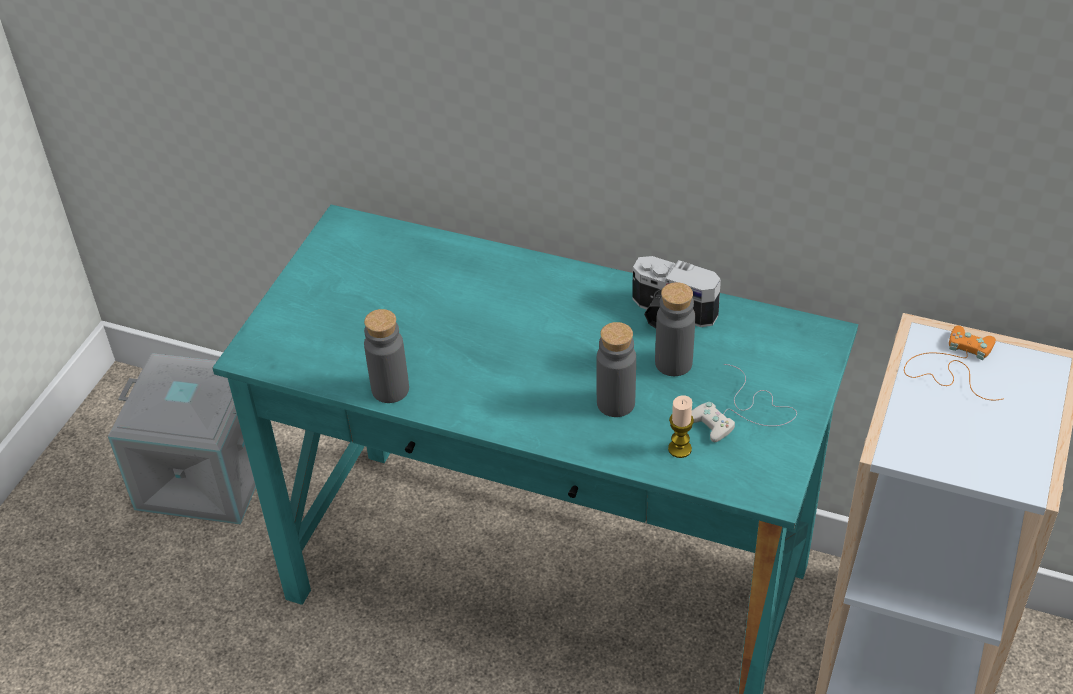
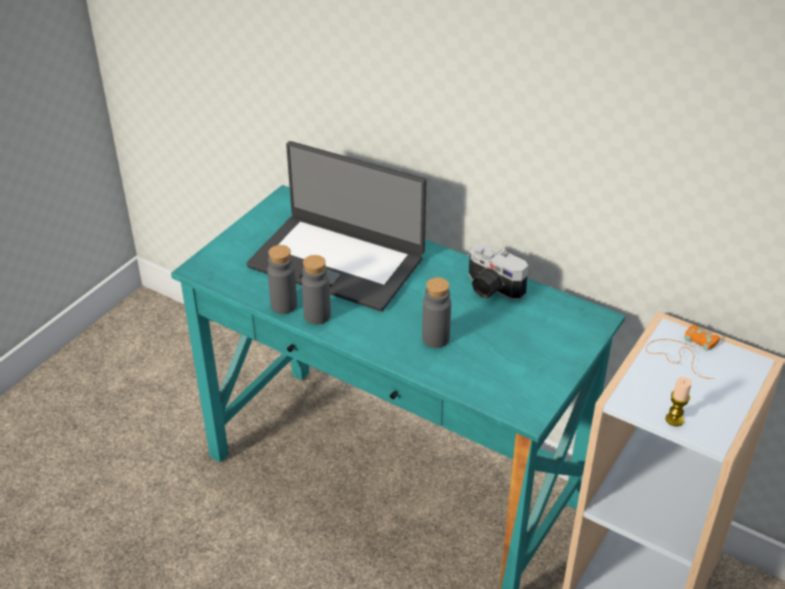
camera: 10 degrees right, 5 degrees down
grey storage box [108,353,271,525] -> none
grey bottle [655,282,695,376] -> grey bottle moved to [302,255,331,324]
candle [668,395,694,458] -> candle moved to [665,377,692,426]
white game controller [691,364,797,442] -> none
none -> laptop [247,141,426,311]

